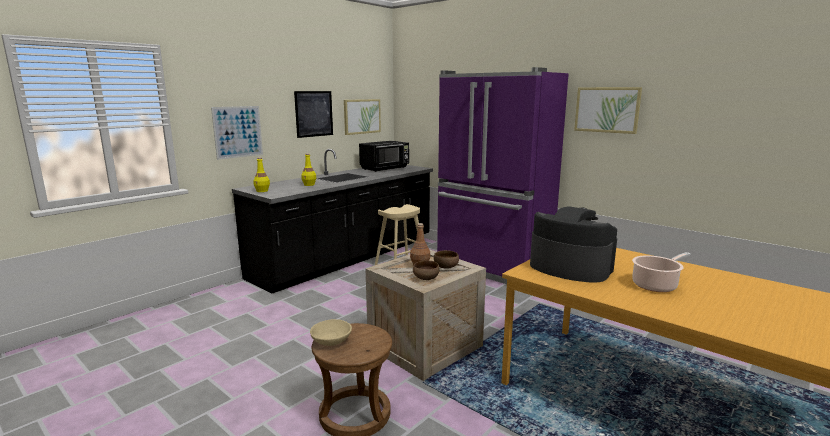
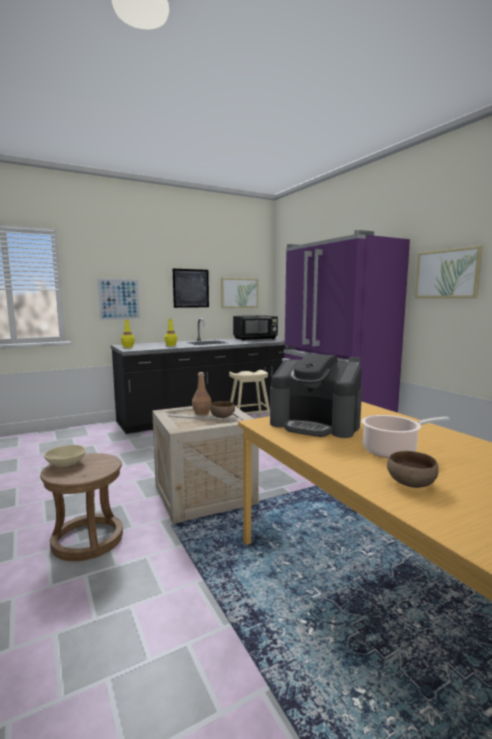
camera: 20 degrees right, 5 degrees down
brown bowl [413,260,440,280] -> brown bowl moved to [387,451,438,488]
coffee machine [530,207,617,283] -> coffee machine turned 150 degrees clockwise [270,354,362,438]

